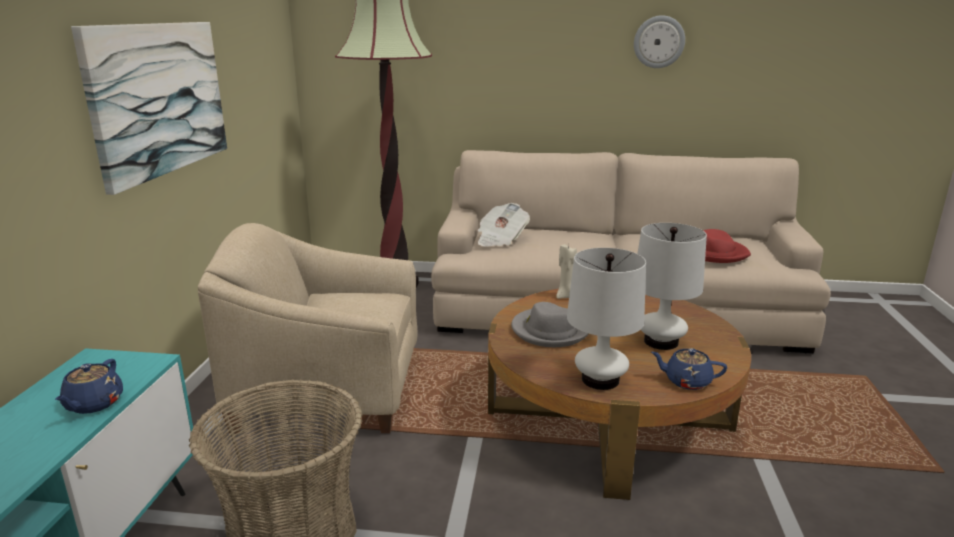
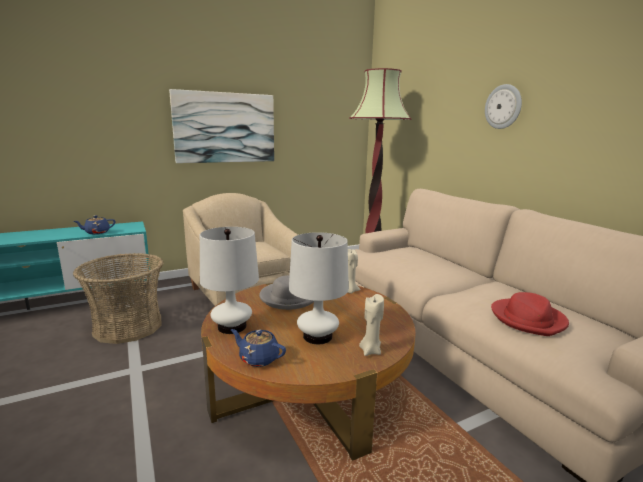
camera: 55 degrees right, 5 degrees down
newspaper [477,203,530,246] -> none
wall clock [634,15,685,68] -> wall clock moved to [485,84,522,129]
blue teapot [651,348,727,390] -> blue teapot turned 45 degrees counterclockwise [231,329,286,367]
none -> beige candle [359,294,384,356]

